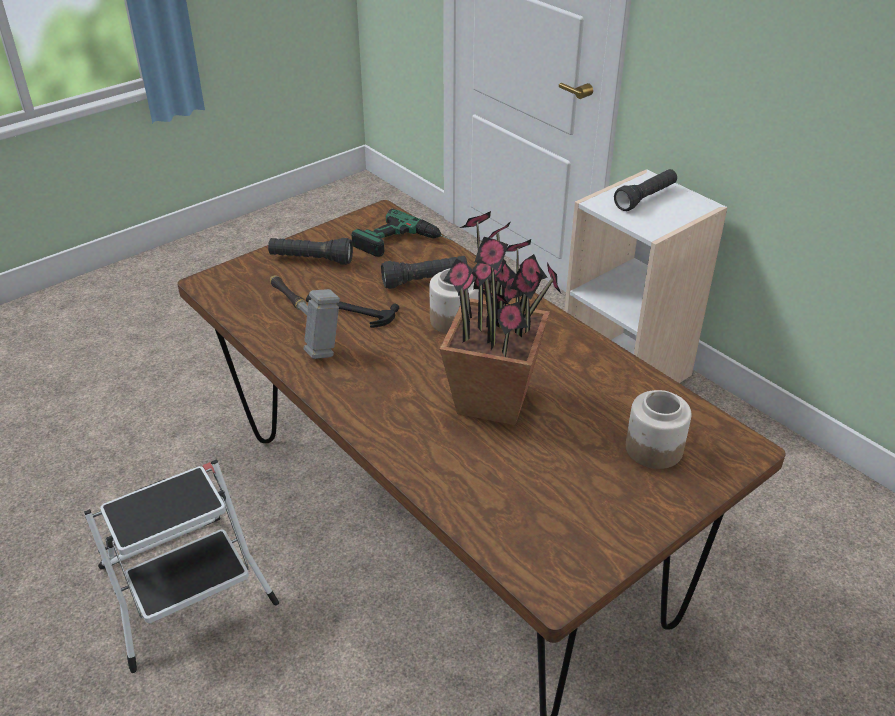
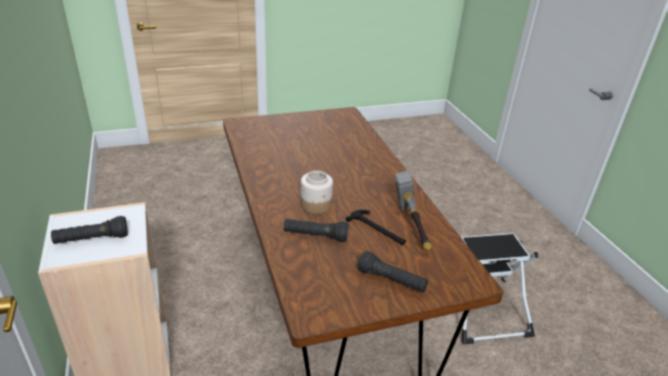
camera: 160 degrees left, 5 degrees down
power drill [351,209,452,257] -> none
potted plant [440,211,561,425] -> none
jar [626,390,692,469] -> none

